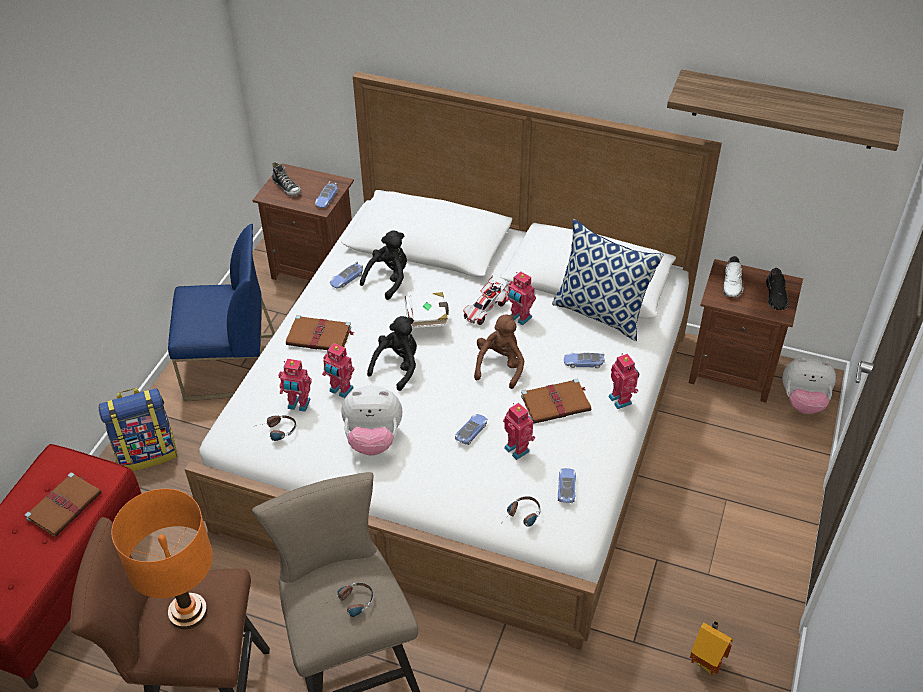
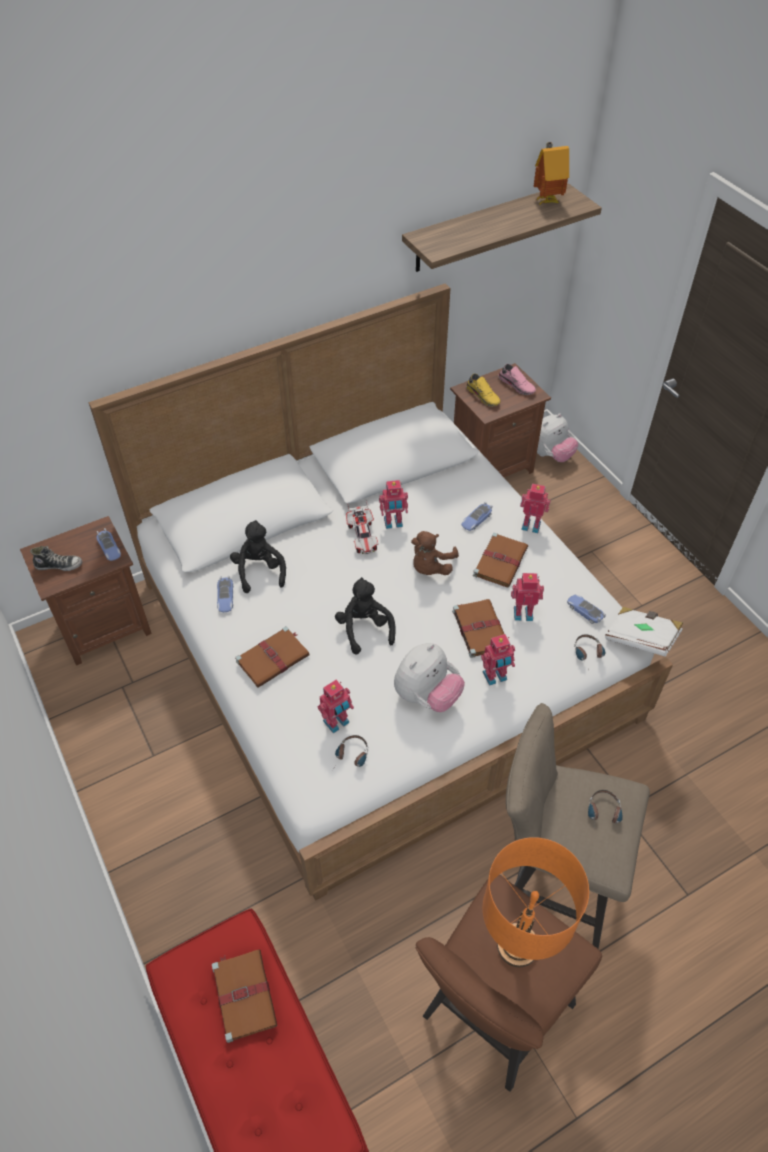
camera: 50 degrees left, 5 degrees up
backpack [99,388,177,471] -> none
blue chair [168,224,275,401] -> none
toy robot [322,343,354,398] -> toy robot moved to [481,634,515,686]
white book [404,292,449,328] -> white book moved to [605,607,683,657]
toy car [455,414,488,445] -> brown book [452,599,504,658]
brown plush toy [474,314,524,389] -> brown plush toy turned 120 degrees counterclockwise [411,531,459,575]
pillow [552,219,663,341] -> none
toy house [690,620,733,676] -> toy house moved to [533,142,569,205]
white shoe [723,256,743,297] -> yellow shoe [466,374,500,407]
black shoe [766,268,788,310] -> pink shoe [498,364,536,395]

